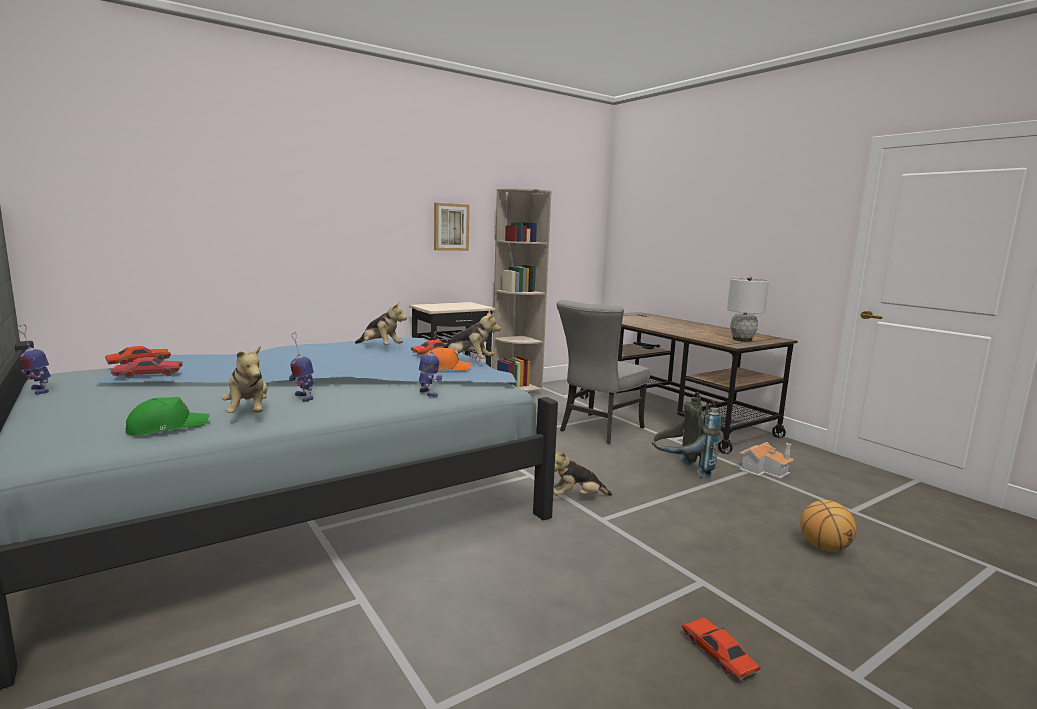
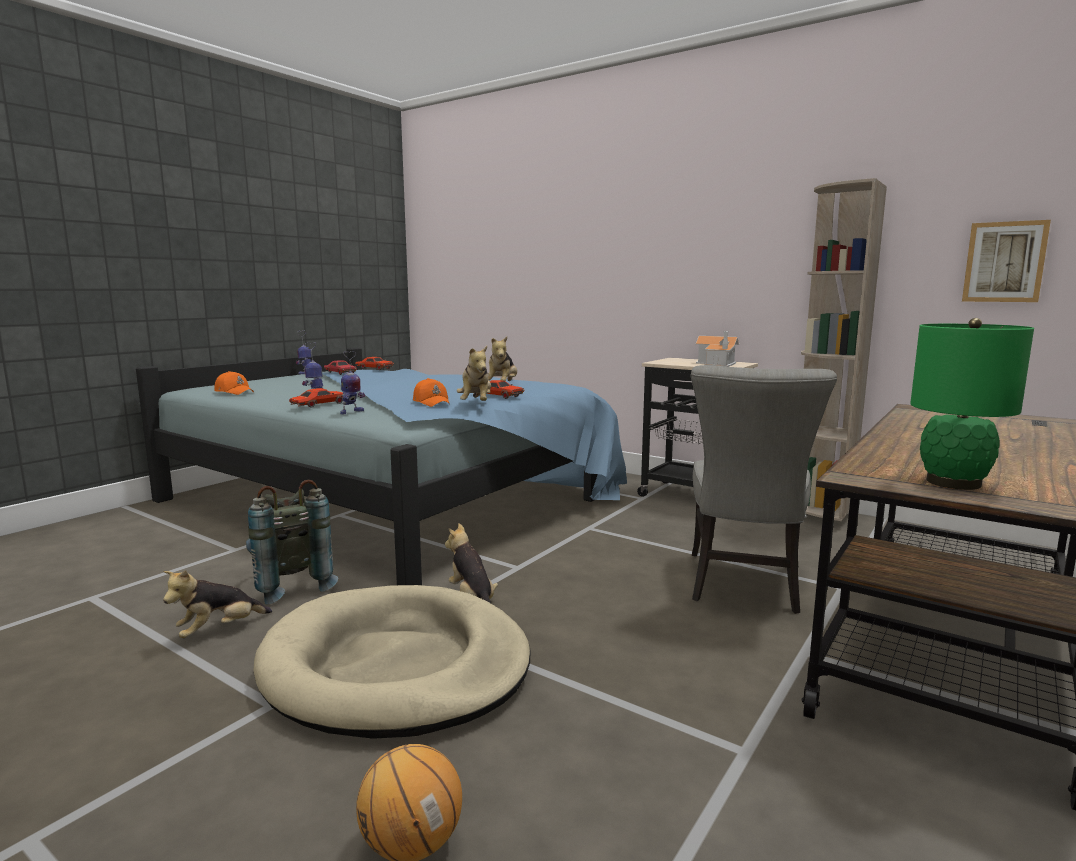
camera: 70 degrees right, 0 degrees up
green cap [125,397,209,435] -> orange cap [214,371,254,395]
plush toy [222,345,267,413] -> plush toy moved to [163,570,272,638]
picture [434,203,470,251] -> picture moved to [962,220,1051,302]
grey chair [556,300,650,444] -> grey chair turned 90 degrees counterclockwise [690,365,837,614]
grey backpack [652,392,721,479] -> grey backpack moved to [246,479,338,605]
red toy car [682,617,761,681] -> red toy car moved to [289,388,343,408]
white table lamp [727,277,769,342] -> green table lamp [910,318,1034,490]
toy house [739,442,794,479] -> toy house moved to [696,331,739,367]
none -> beige dog bed [254,585,530,739]

